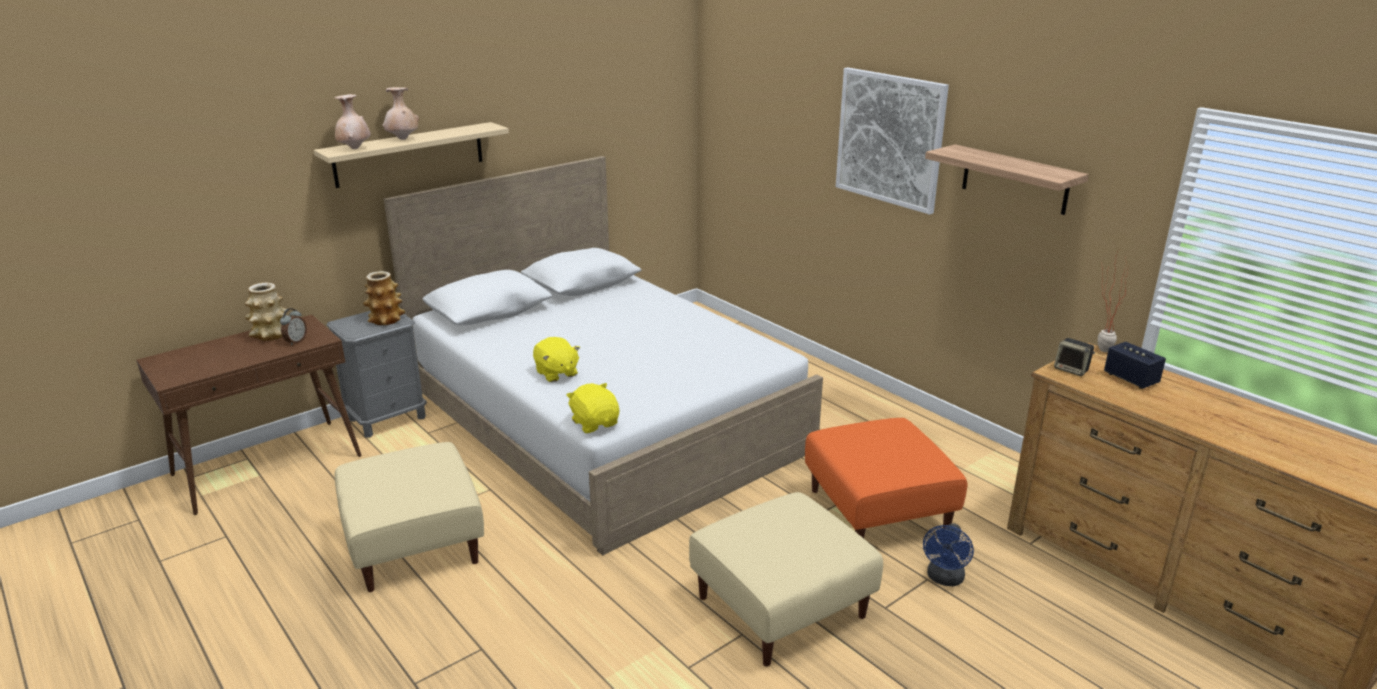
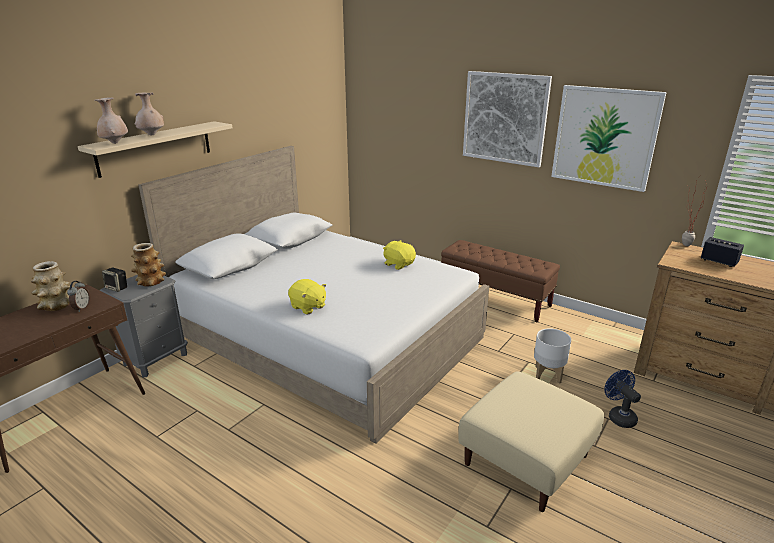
camera: 15 degrees left, 0 degrees up
beige ottoman [335,442,484,592] -> none
yellow plush toy [566,383,619,433] -> yellow plush toy moved to [383,240,416,270]
orange ottoman [805,418,968,538] -> white planter [534,329,571,384]
blue fan [923,523,974,586] -> blue fan turned 150 degrees clockwise [604,370,641,428]
shelf [925,144,1089,215] -> picture [551,85,667,192]
speaker [1054,338,1095,376] -> speaker moved to [102,268,127,292]
none -> brown bench [441,240,560,323]

